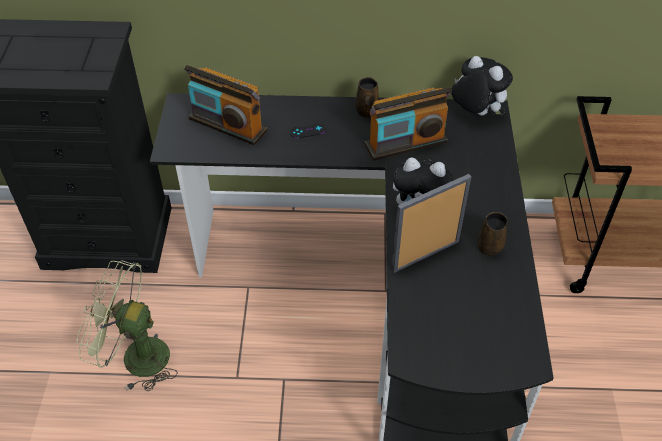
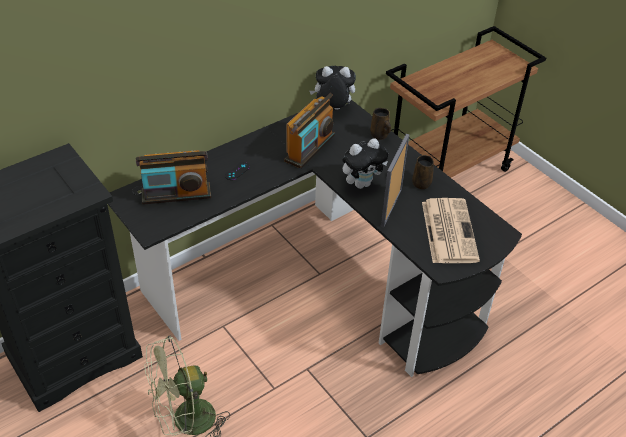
camera: 40 degrees left, 5 degrees down
brown mug [356,77,379,117] -> brown mug moved to [370,108,391,140]
none -> newspaper [422,198,480,263]

